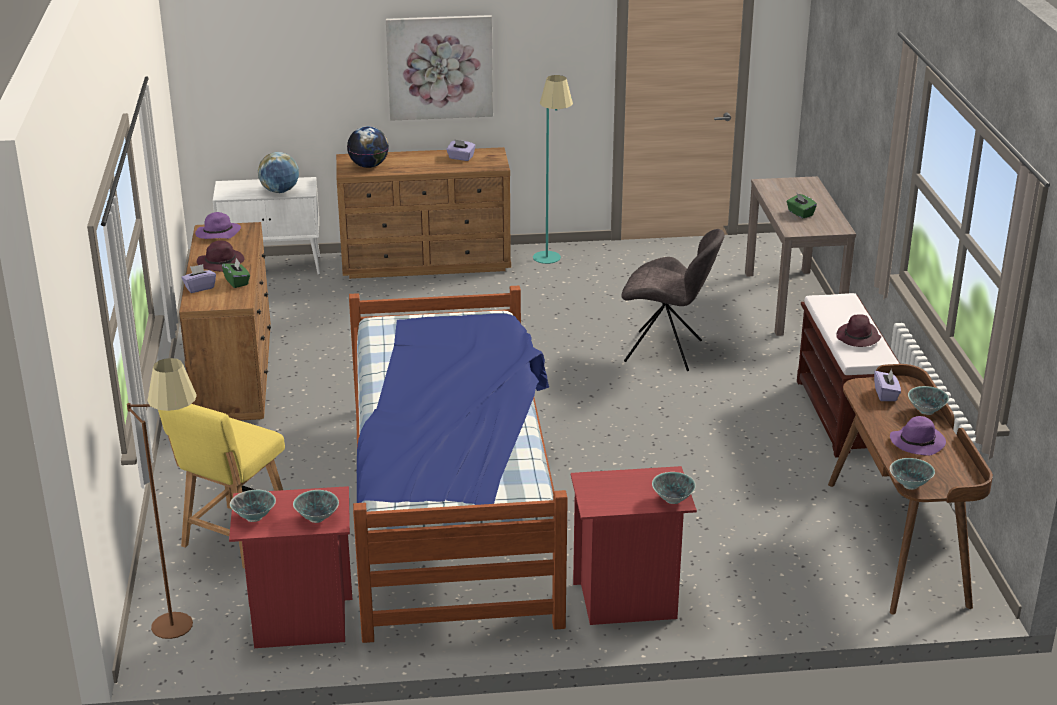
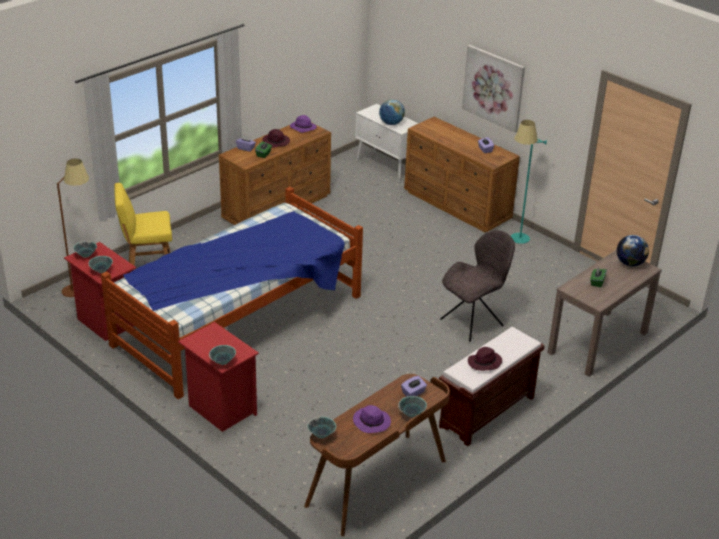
camera: 50 degrees right, 5 degrees up
globe [347,126,388,168] -> globe moved to [617,235,649,266]
grey chair [621,229,724,371] -> grey chair turned 105 degrees counterclockwise [440,230,515,342]

